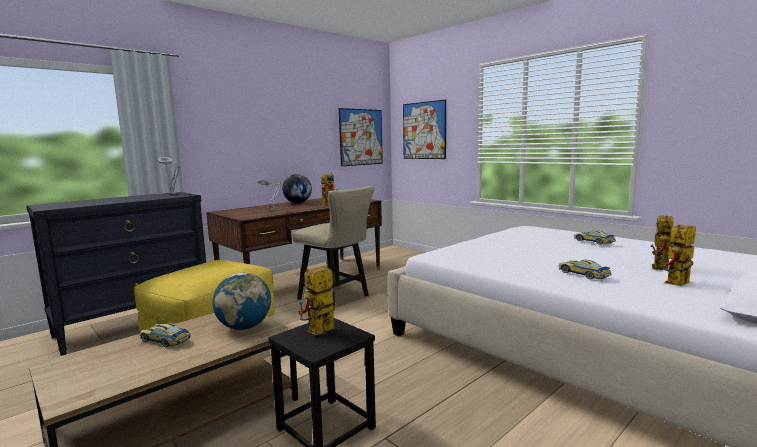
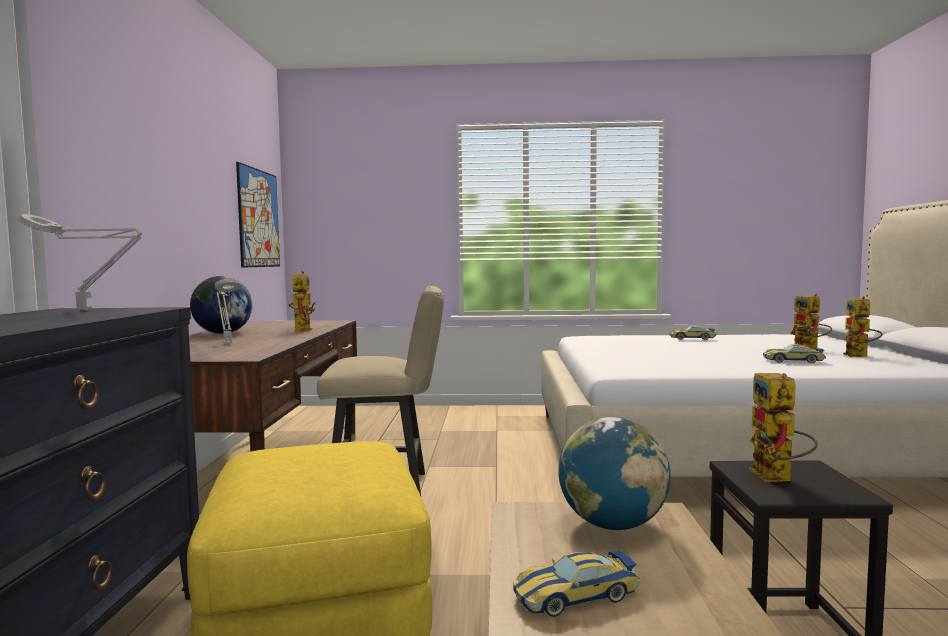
camera: 45 degrees left, 5 degrees down
picture [403,99,446,159] -> none

